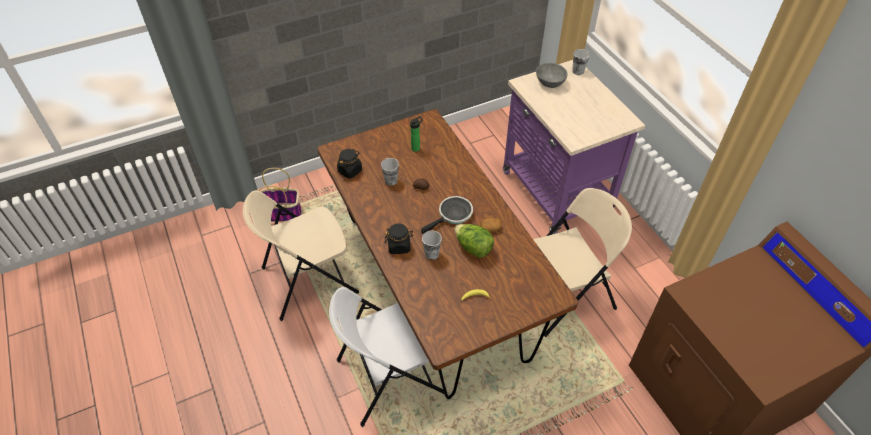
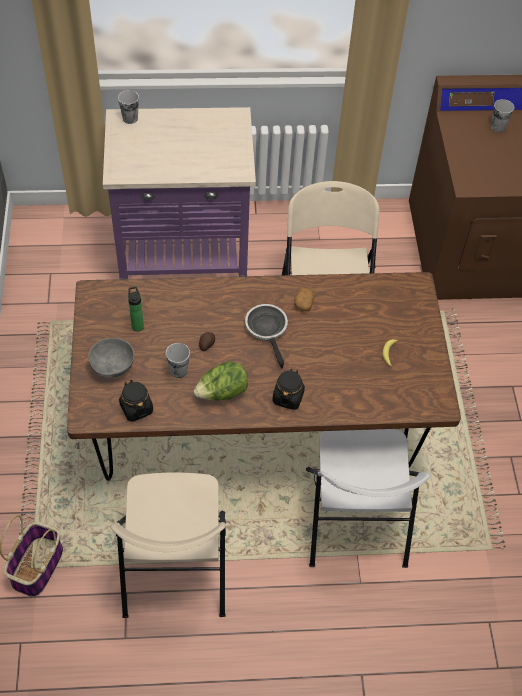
camera: 70 degrees left, 5 degrees up
cup [422,231,442,260] -> cup moved to [491,99,514,132]
lettuce [454,224,494,258] -> lettuce moved to [194,362,248,401]
grey bowl [536,63,568,88] -> grey bowl moved to [88,338,134,378]

